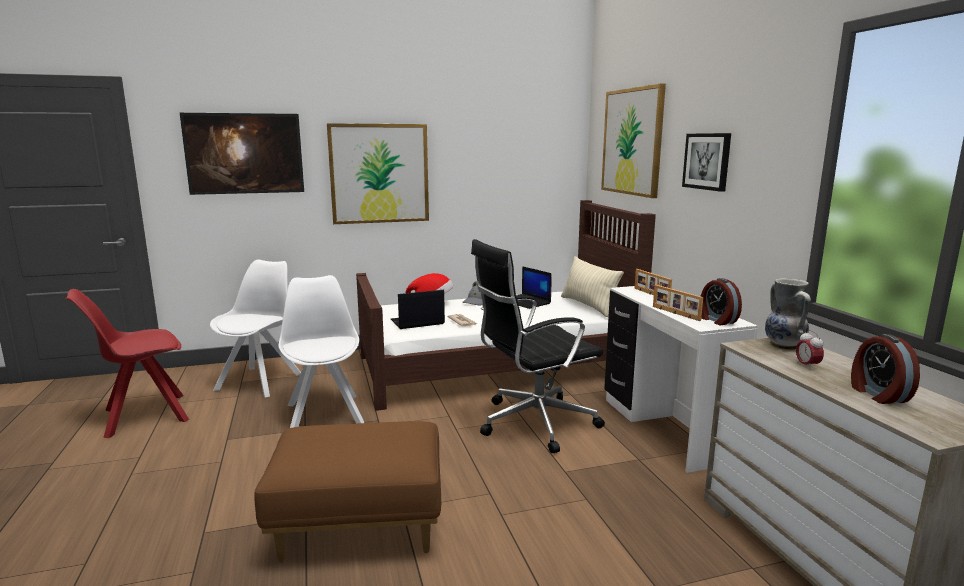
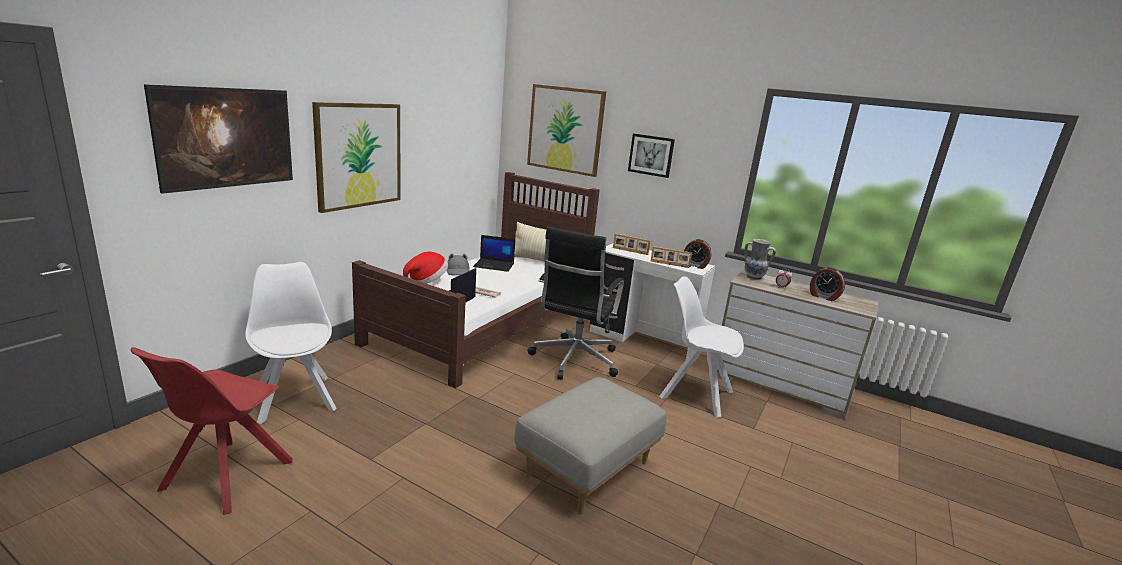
camera: 45 degrees left, 5 degrees up
brown ottoman [254,421,441,562] -> grey ottoman [514,377,666,515]
white chair [278,275,365,428] -> white chair moved to [660,276,744,417]

